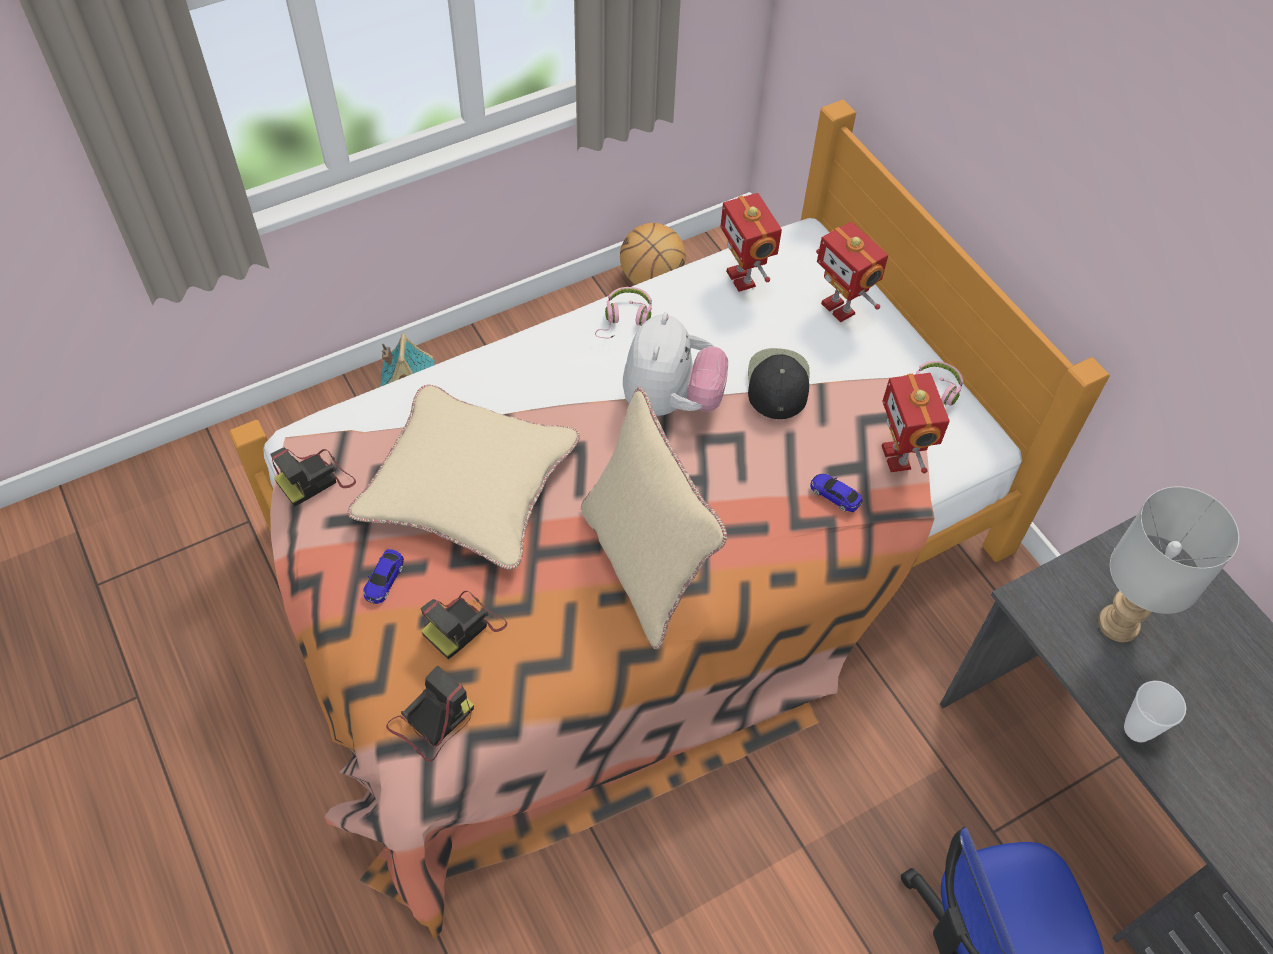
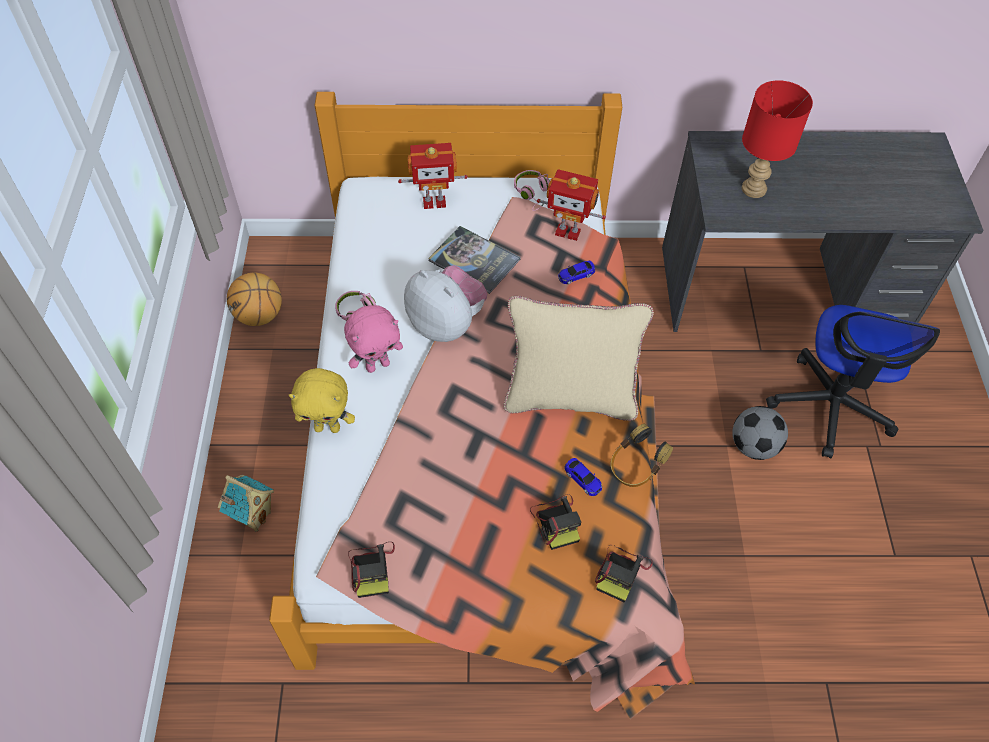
camera: 60 degrees left, 0 degrees up
beige pillow [348,385,580,570] -> none
toy car [363,549,404,604] -> toy car moved to [564,458,602,496]
camera [386,665,474,762] -> camera turned 135 degrees counterclockwise [595,545,653,602]
toy robot [720,193,782,292] -> none
black cap [748,348,810,419] -> book [428,226,521,294]
grey table lamp [1098,486,1239,642] -> red table lamp [742,80,813,198]
cup [1124,681,1187,742] -> none
none -> yellow plush toy [289,368,355,433]
none -> pink plush toy [344,305,403,373]
none -> headphones [610,424,673,487]
none -> football [732,406,788,460]

